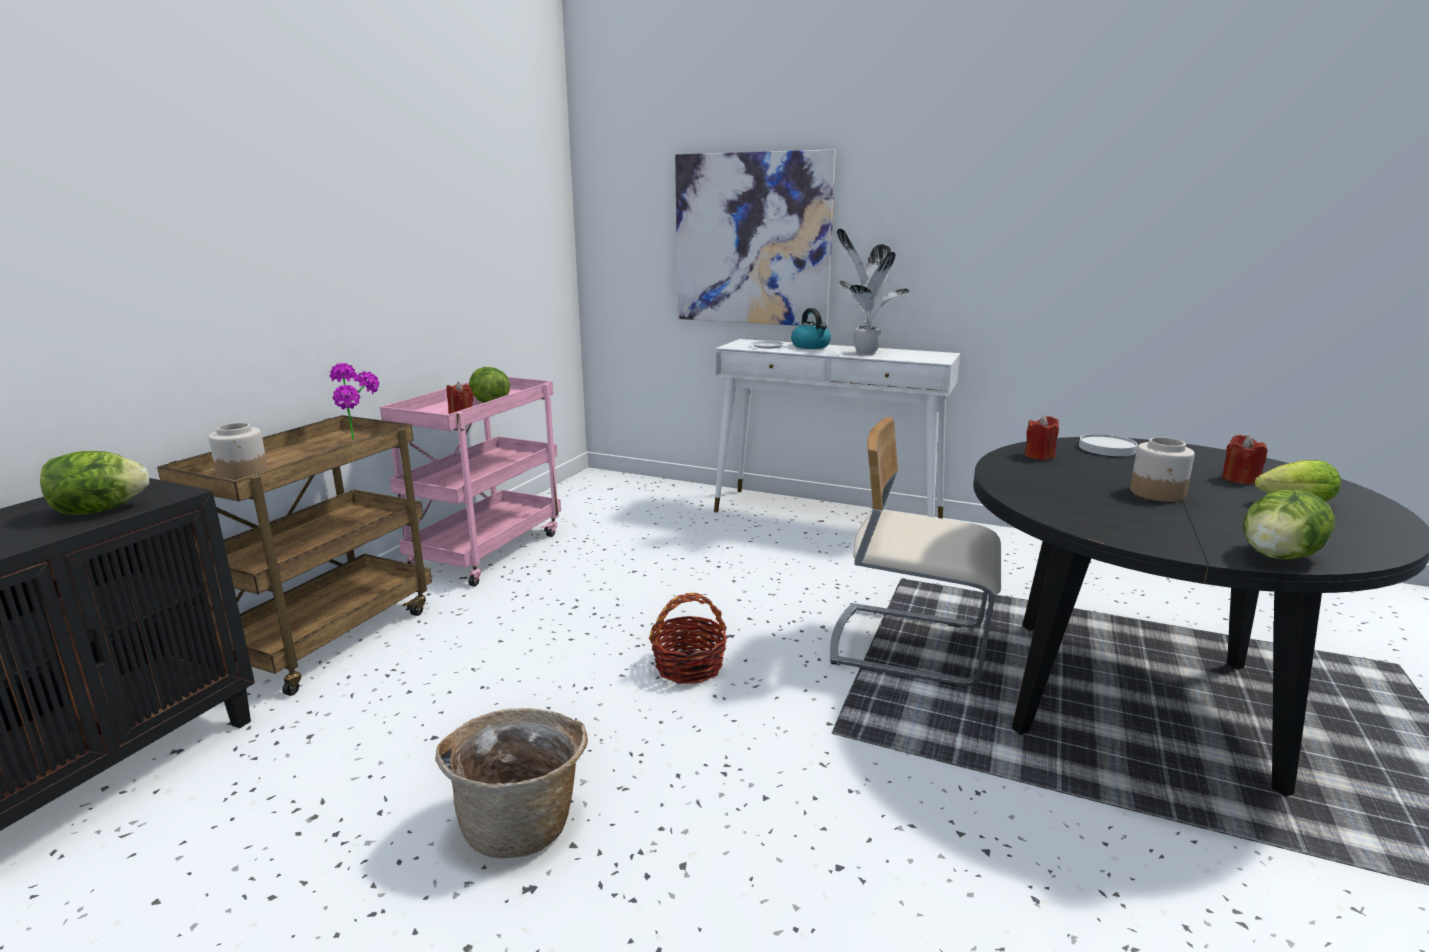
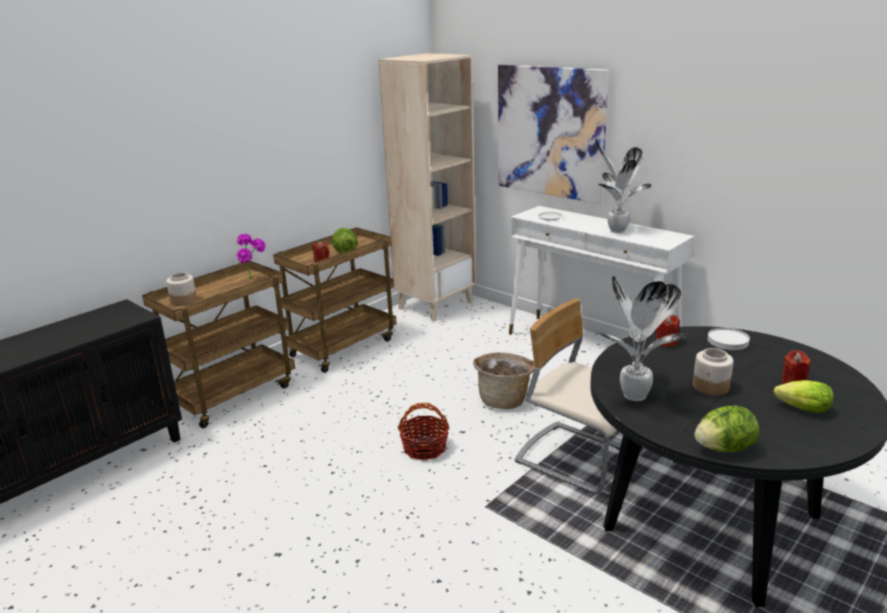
camera: 20 degrees right, 5 degrees up
lettuce [40,451,149,515] -> none
pink cart [380,377,561,587] -> brown cart [273,227,397,373]
basket [435,708,588,858] -> basket moved to [473,352,535,409]
kettle [791,308,831,349] -> none
none -> beige bookcase [378,53,476,321]
none -> potted plant [598,275,688,401]

